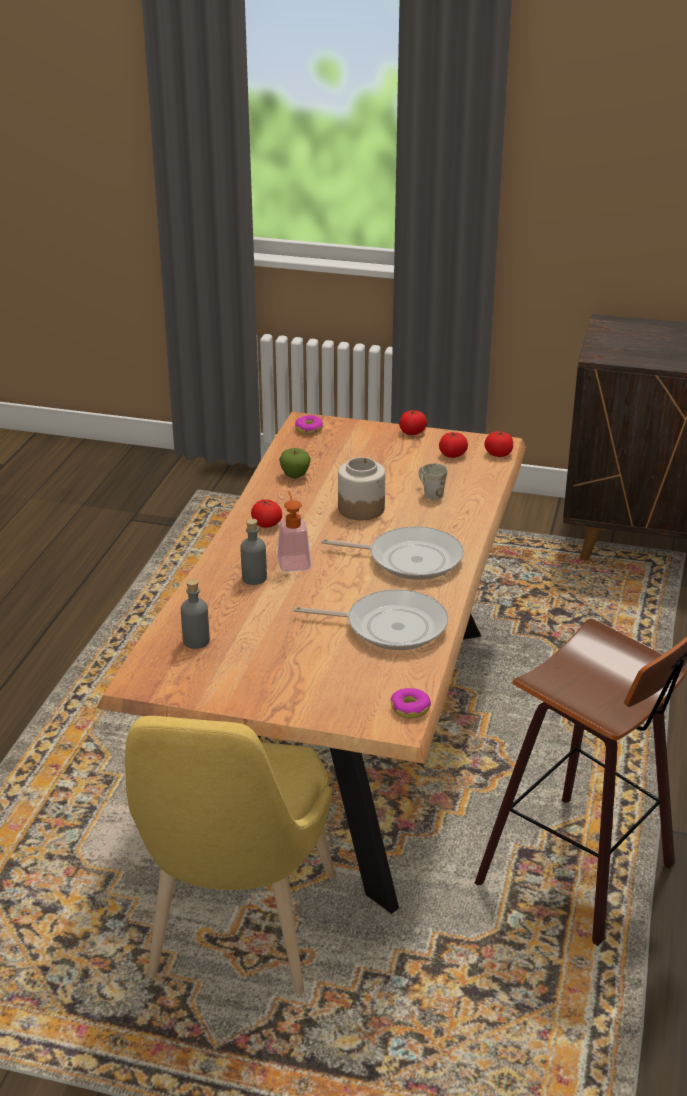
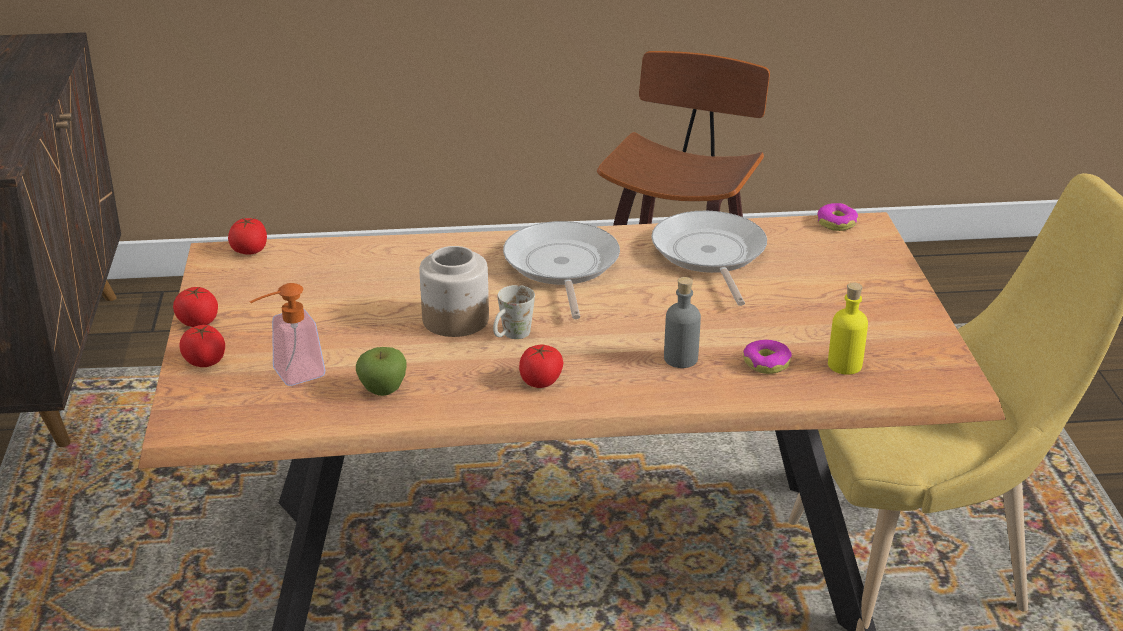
camera: 110 degrees left, 0 degrees up
grey bottle [181,579,210,649] -> yellow bottle [828,283,868,375]
soap dispenser [277,491,311,572] -> soap dispenser moved to [250,283,325,386]
donut [295,415,323,434] -> donut moved to [743,340,792,374]
white mug [419,463,447,500] -> white mug moved to [493,285,535,339]
tomato [439,432,468,458] -> tomato moved to [179,325,225,367]

